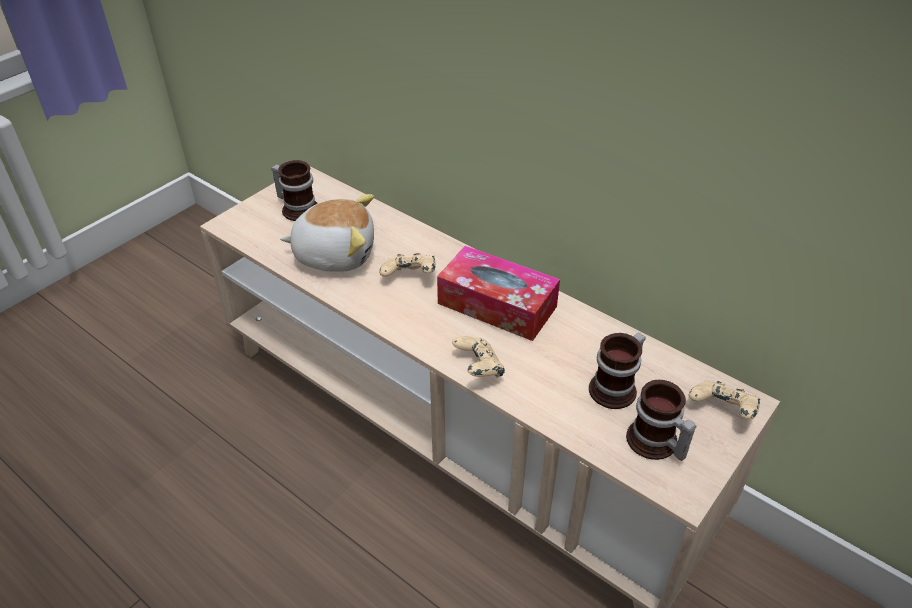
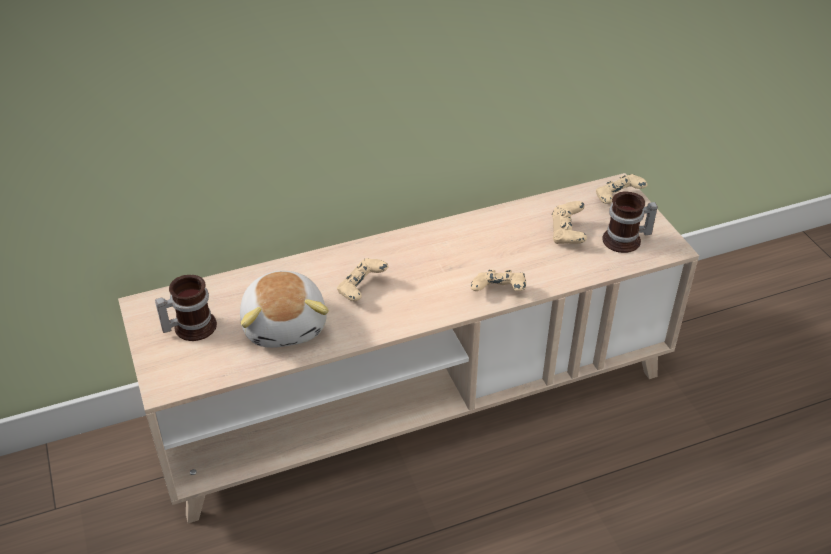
camera: 60 degrees left, 0 degrees up
plush toy [280,194,374,272] -> plush toy turned 135 degrees clockwise [240,271,329,348]
tissue box [437,246,560,341] -> none
mug [589,333,646,409] -> beige game controller [552,201,587,244]

